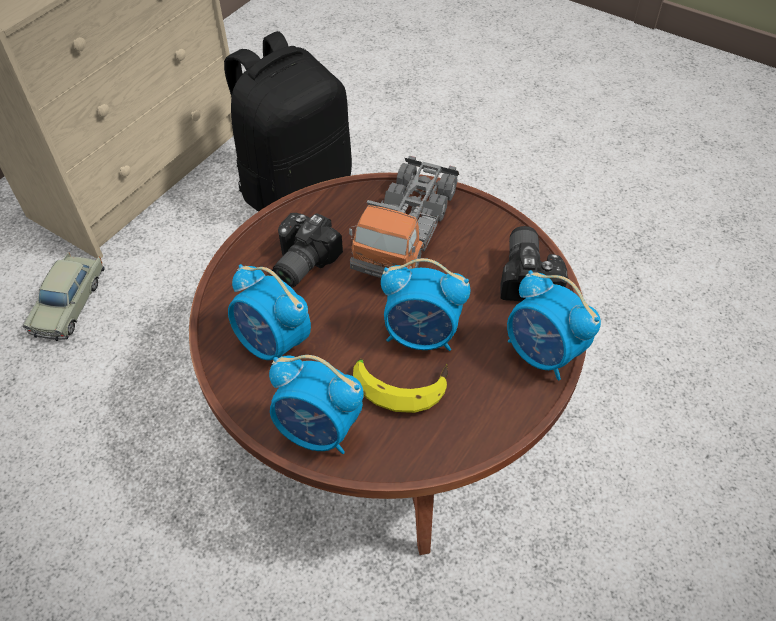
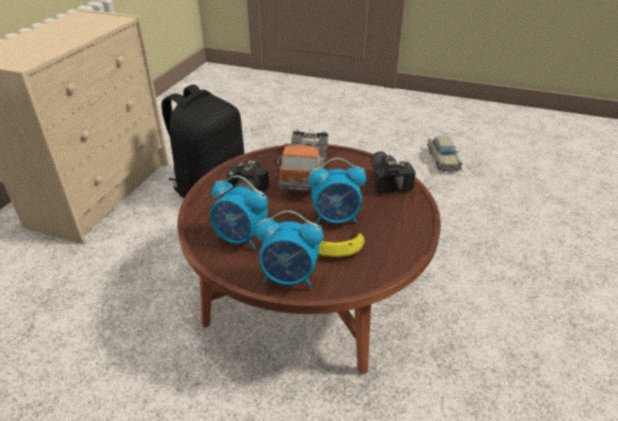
camera: 15 degrees left, 15 degrees down
beige toy car [23,252,105,341] -> beige toy car moved to [427,136,462,171]
alarm clock [507,270,601,381] -> none

